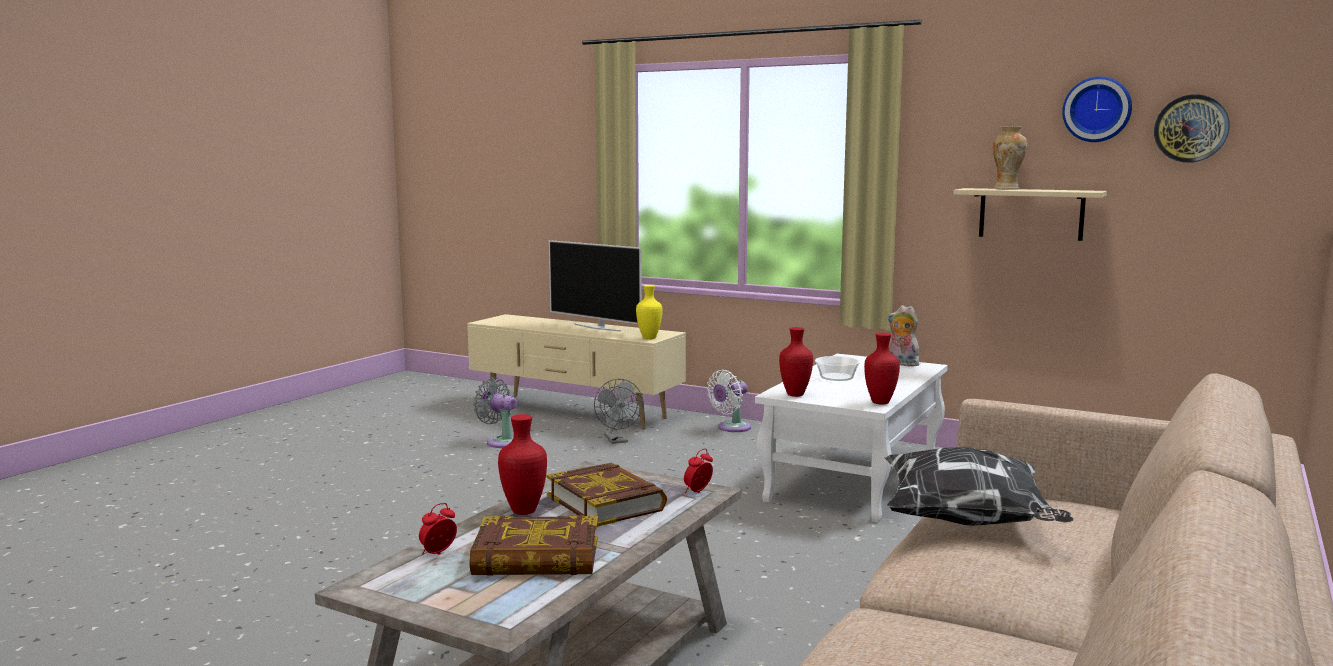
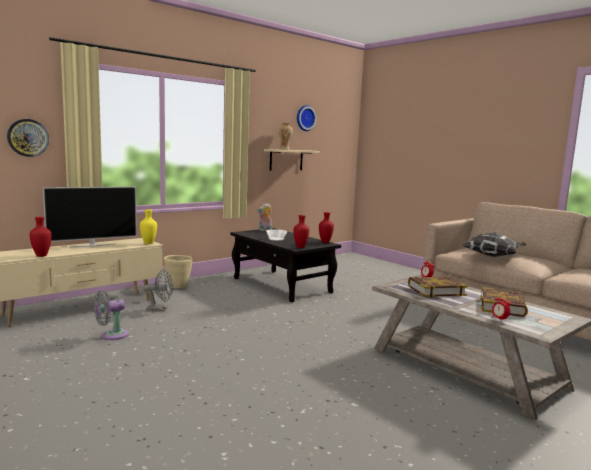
camera: 70 degrees left, 0 degrees up
red vase [498,414,547,515] -> red vase moved to [30,217,52,257]
white fan [707,370,751,432] -> beige planter [164,255,193,289]
white coffee table [755,354,948,522] -> black coffee table [230,228,341,302]
wall clock [1154,94,1229,163] -> wall clock moved to [7,119,49,157]

